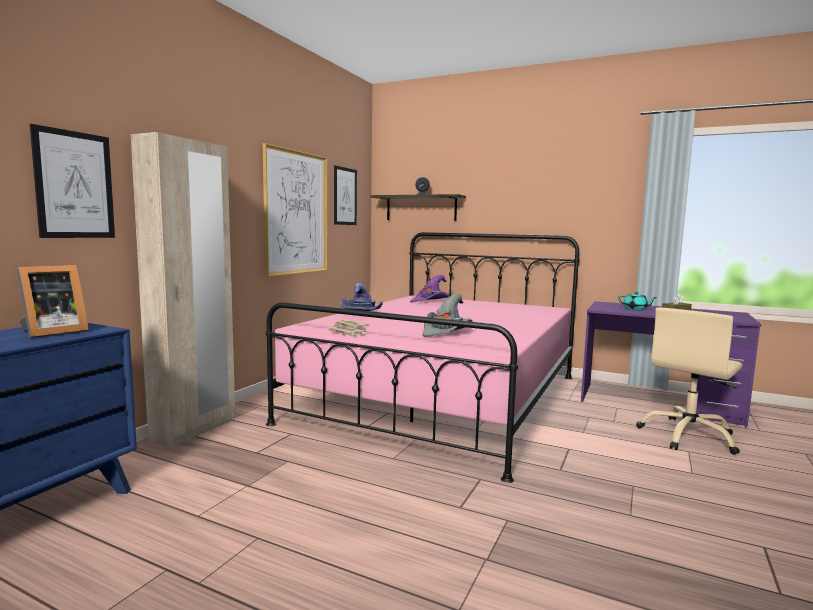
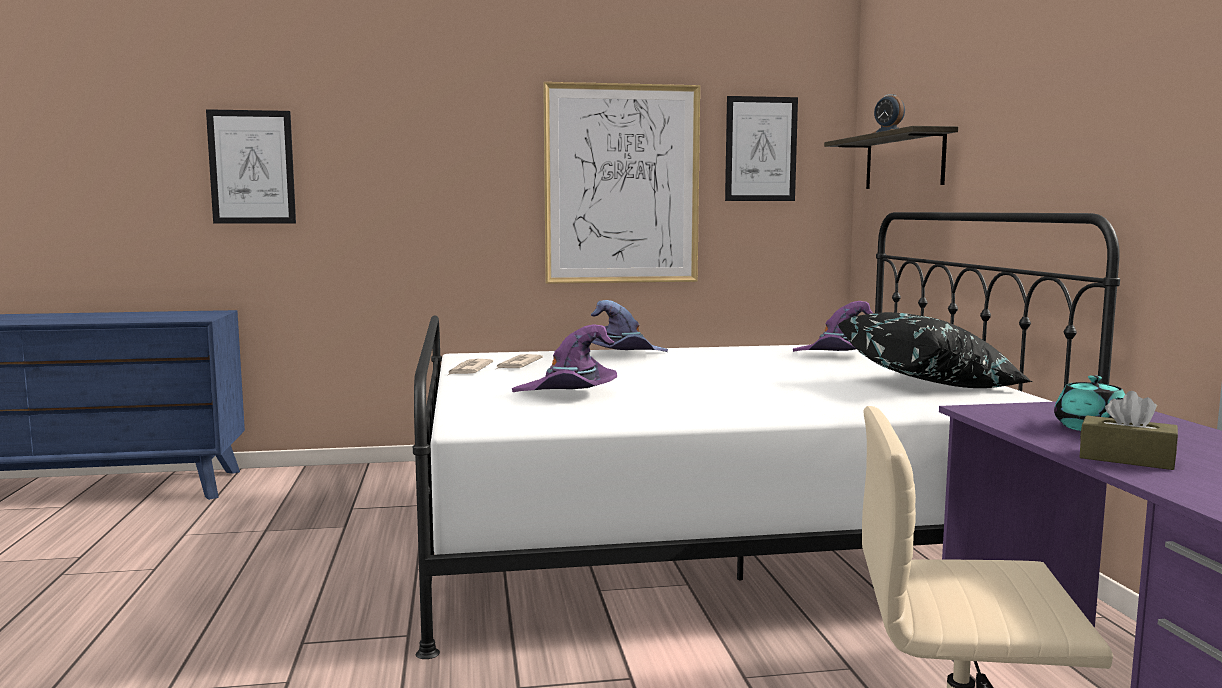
camera: 55 degrees right, 0 degrees up
picture frame [16,265,88,338] -> none
beige wardrobe [131,132,235,448] -> none
pink bed [266,232,580,483] -> white bed [413,212,1120,659]
grey hat [423,294,473,337] -> purple hat [512,324,617,392]
none -> black pillow [837,312,1033,388]

